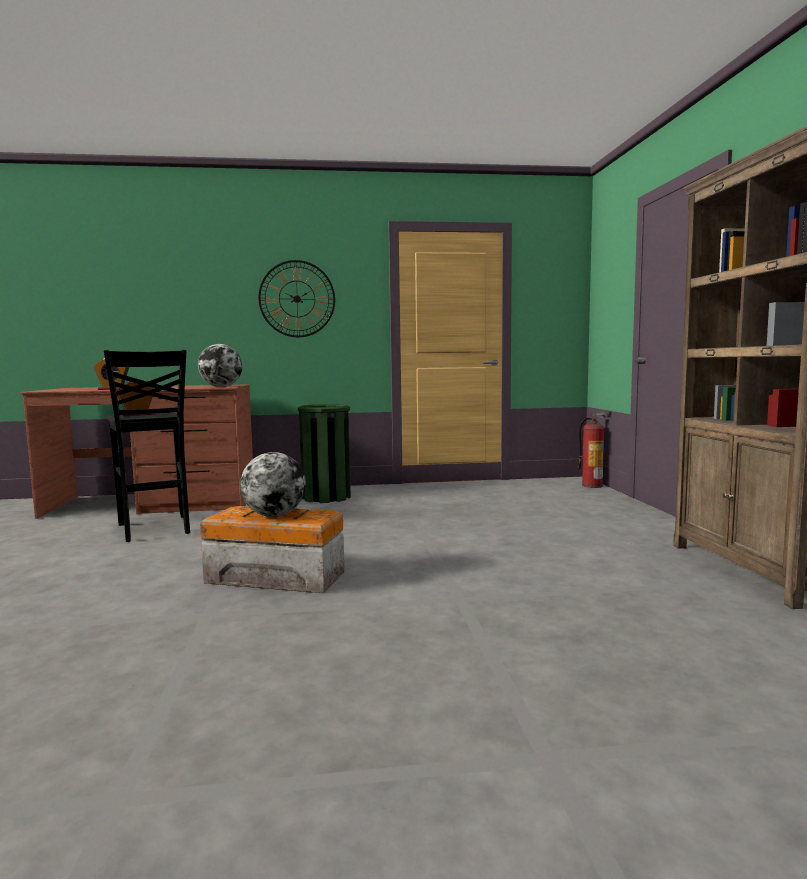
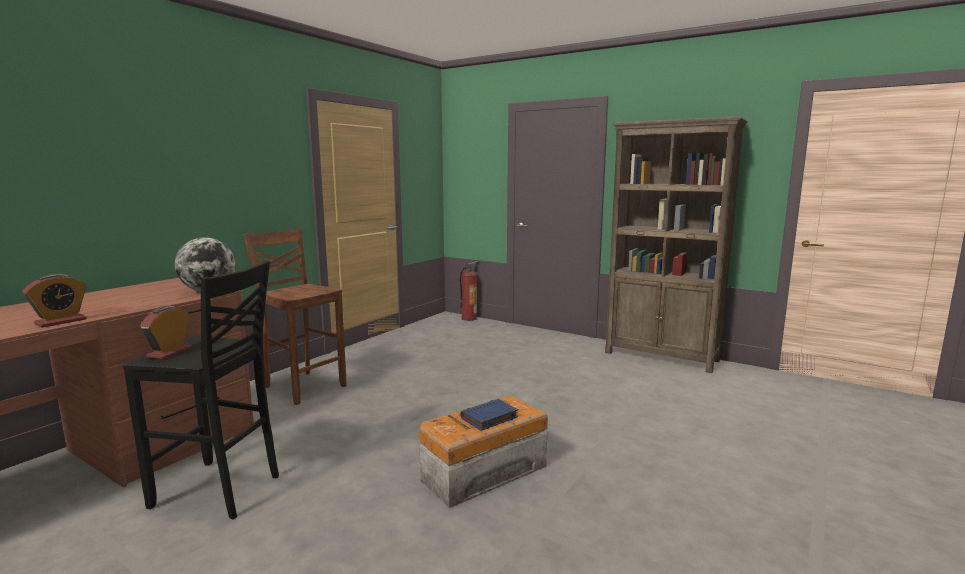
camera: 50 degrees left, 5 degrees up
globe [240,452,306,517] -> blue book [460,399,518,431]
wall clock [258,260,335,337] -> none
green trash can [298,404,351,503] -> brown stool [243,228,347,405]

